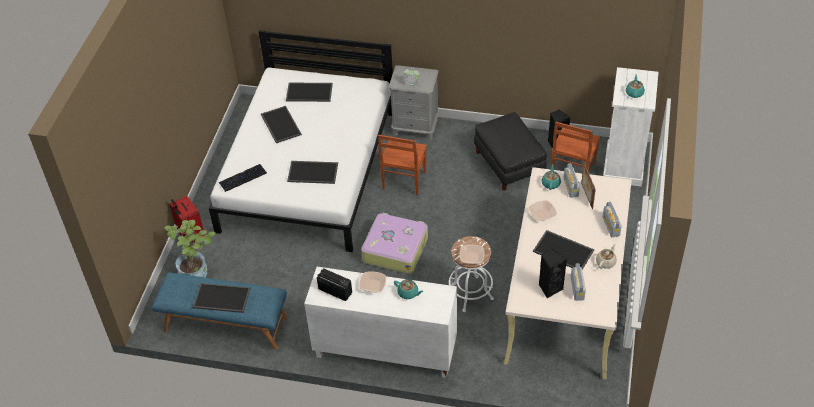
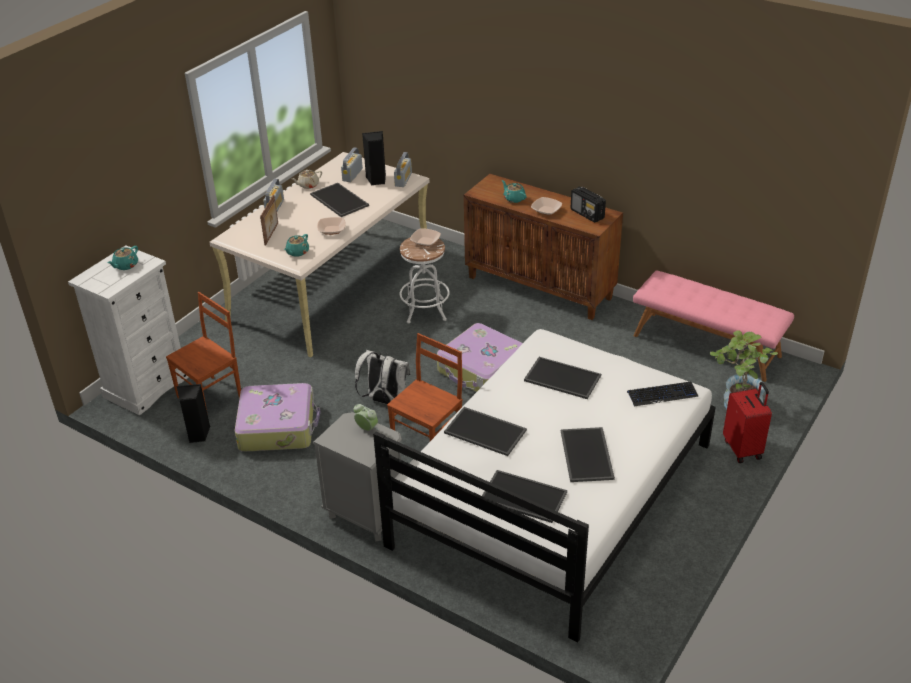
camera: 160 degrees left, 10 degrees down
blue bench [152,272,288,350] -> pink bench [633,271,794,382]
tray [193,283,250,313] -> tray moved to [444,407,527,456]
white cabinet [304,267,457,378] -> brown cabinet [464,174,623,320]
black ottoman [474,112,547,191] -> suitcase [234,383,321,452]
radio [564,163,580,198] -> radio moved to [394,152,412,187]
none -> white backpack [355,350,411,404]

